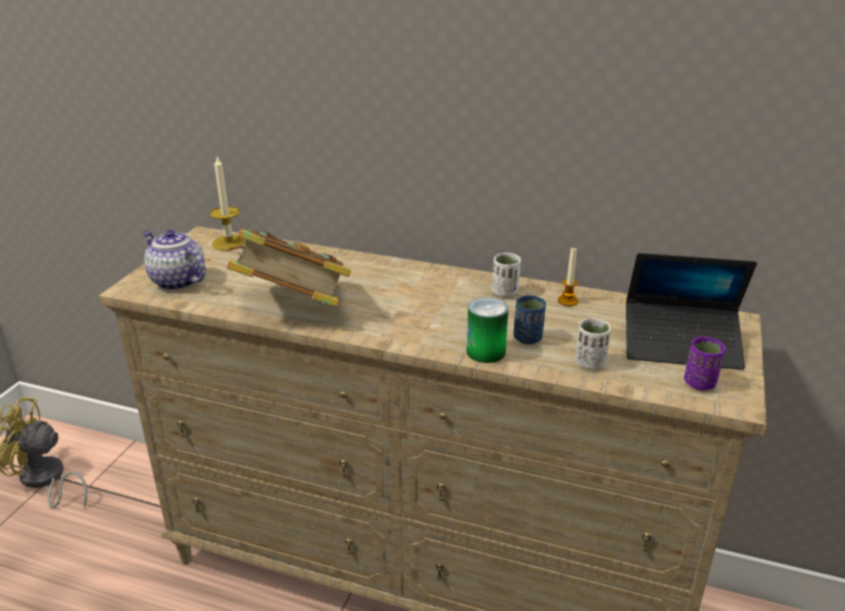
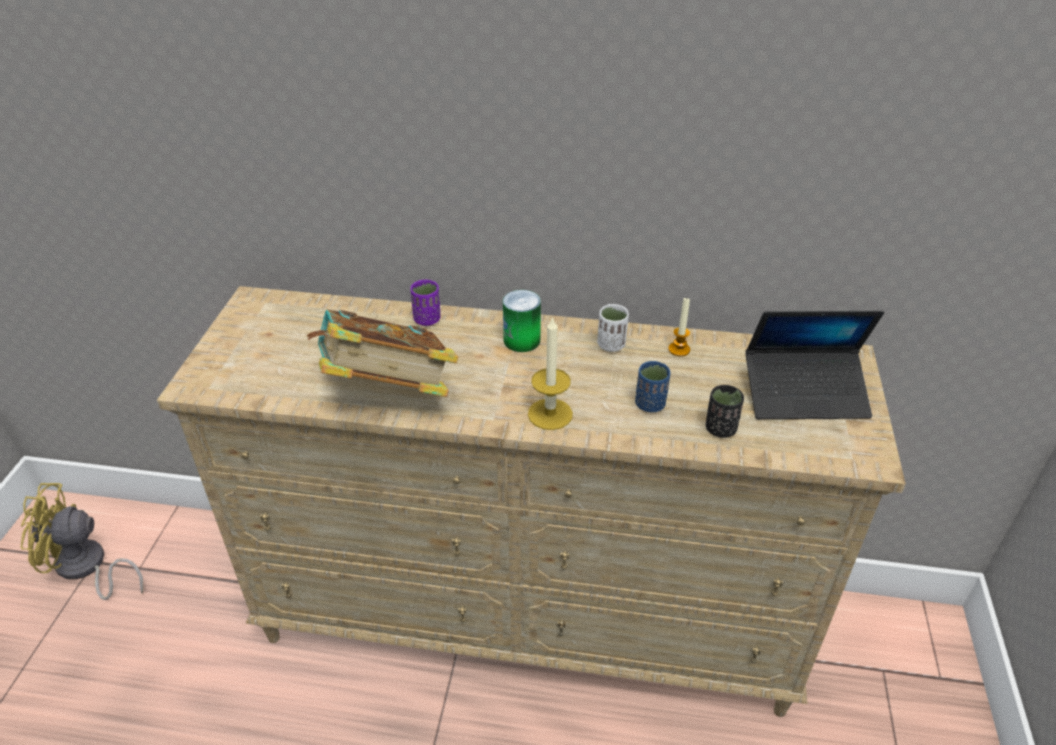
camera: 10 degrees left, 10 degrees up
teapot [142,229,206,291] -> none
candle [210,157,246,251] -> candle moved to [528,316,573,430]
can [467,297,508,363] -> can moved to [503,290,541,352]
white cup [575,318,611,370] -> black cup [706,385,744,438]
purple cup [684,337,725,391] -> purple cup moved to [411,280,440,326]

